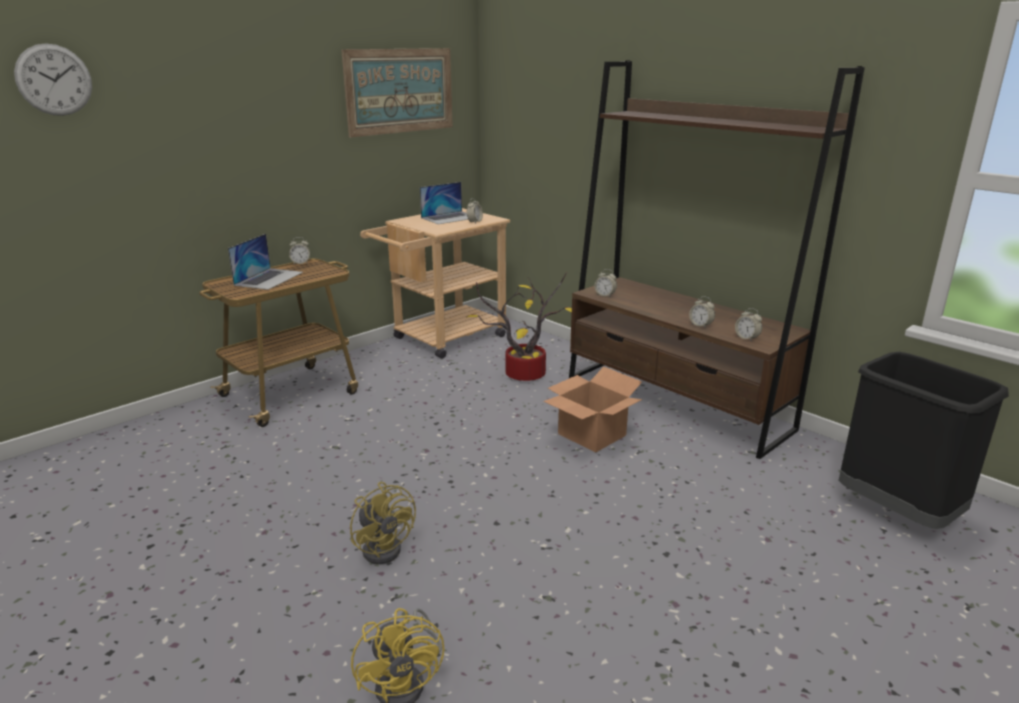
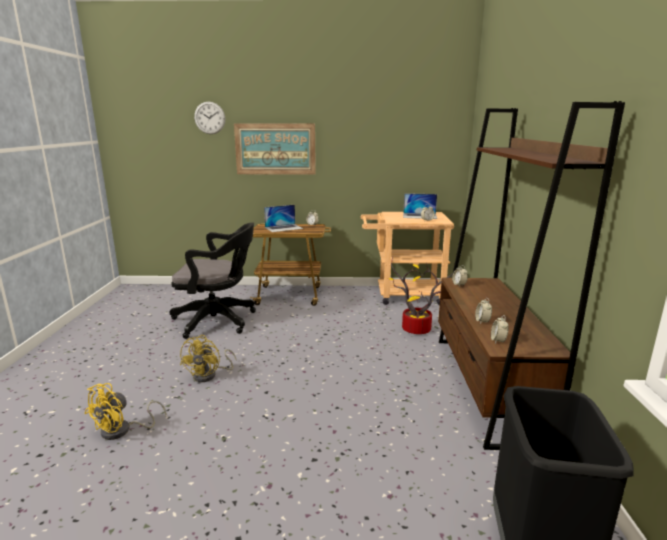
camera: 45 degrees right, 5 degrees down
picture [341,48,453,137] -> picture moved to [234,124,316,175]
cardboard box [543,367,642,453] -> none
none -> black office chair [170,222,256,339]

